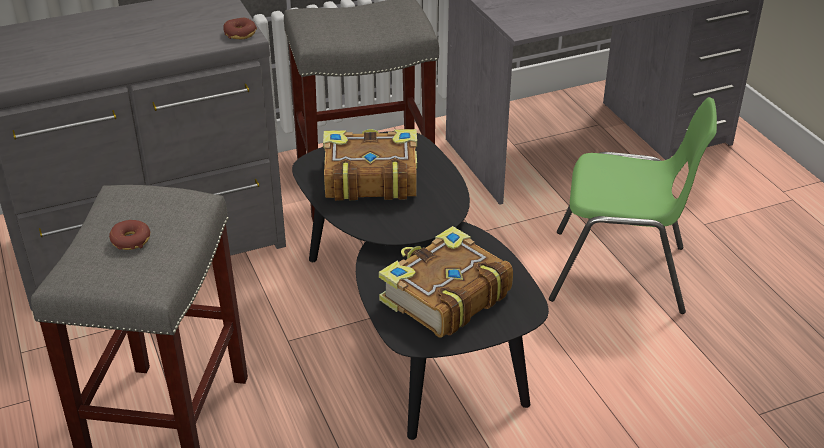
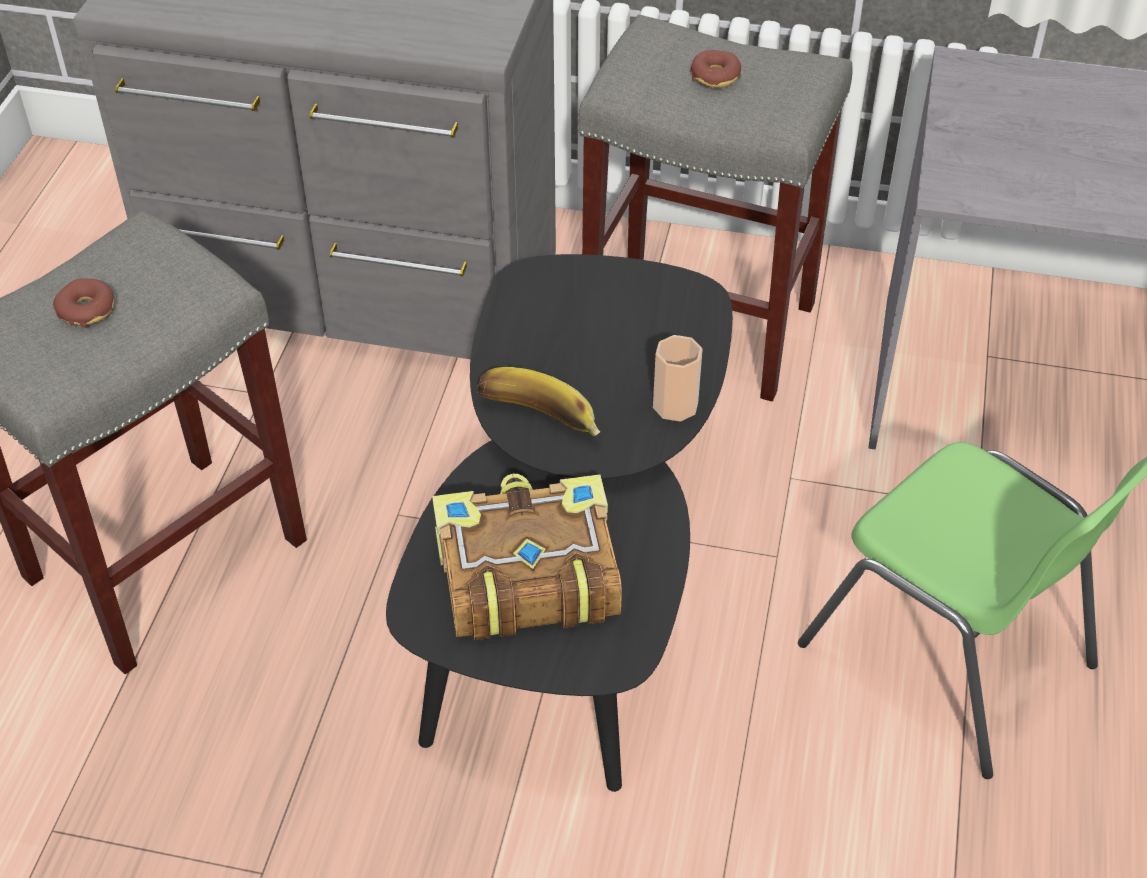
camera: 35 degrees right, 10 degrees up
donut [223,18,257,39] -> donut moved to [690,50,741,88]
book [323,129,417,201] -> none
none -> banana [477,367,600,436]
none -> cup [653,335,703,421]

